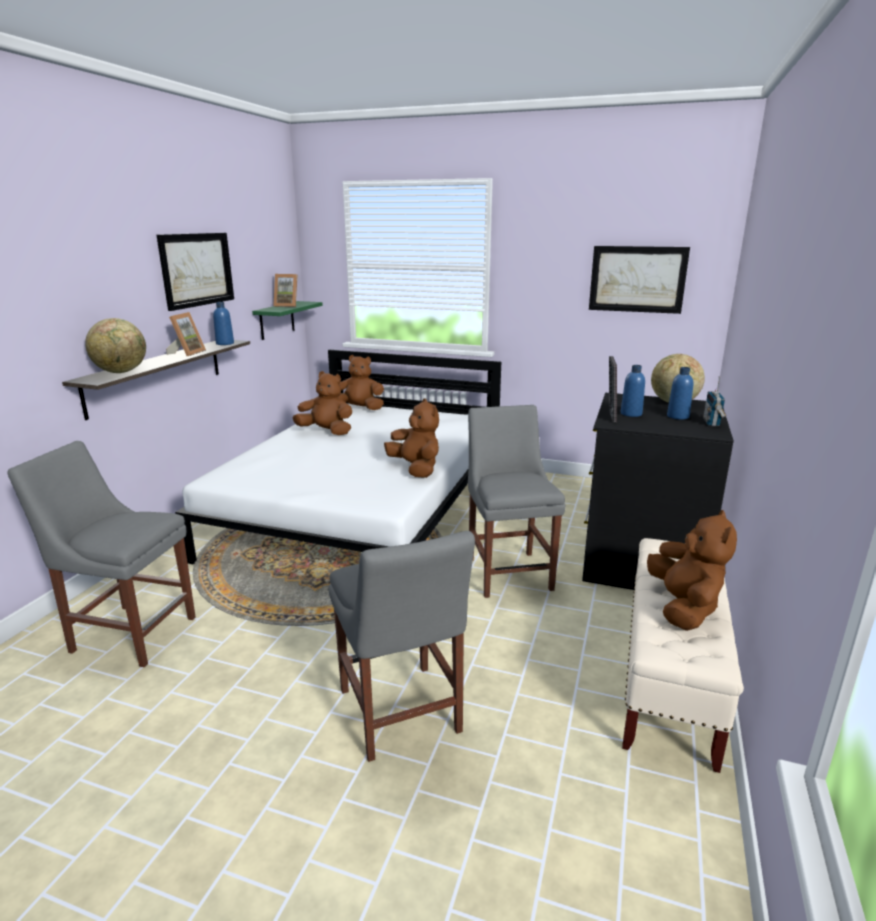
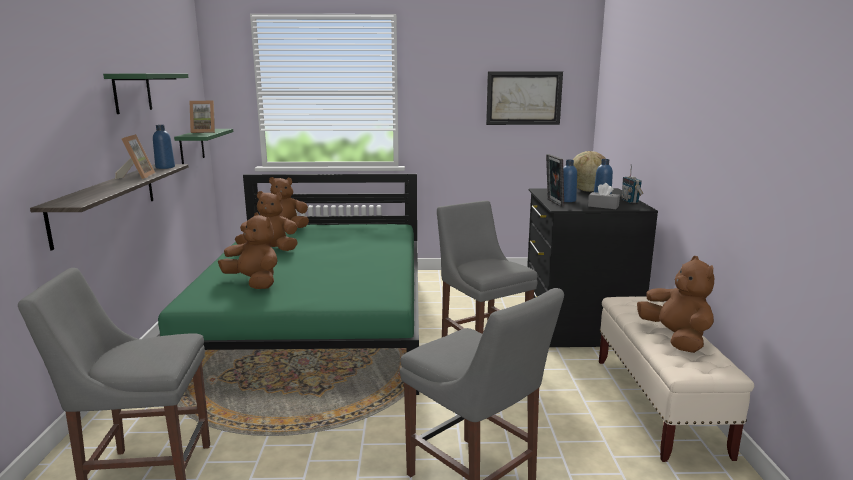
camera: 20 degrees left, 5 degrees down
globe [85,318,146,373] -> none
picture [156,233,234,311] -> green shelf [103,74,189,114]
white bed [175,350,501,564] -> green bed [156,174,419,395]
brown plush toy [384,399,439,478] -> brown plush toy moved to [218,212,278,289]
none -> grey tissue box [588,183,620,209]

